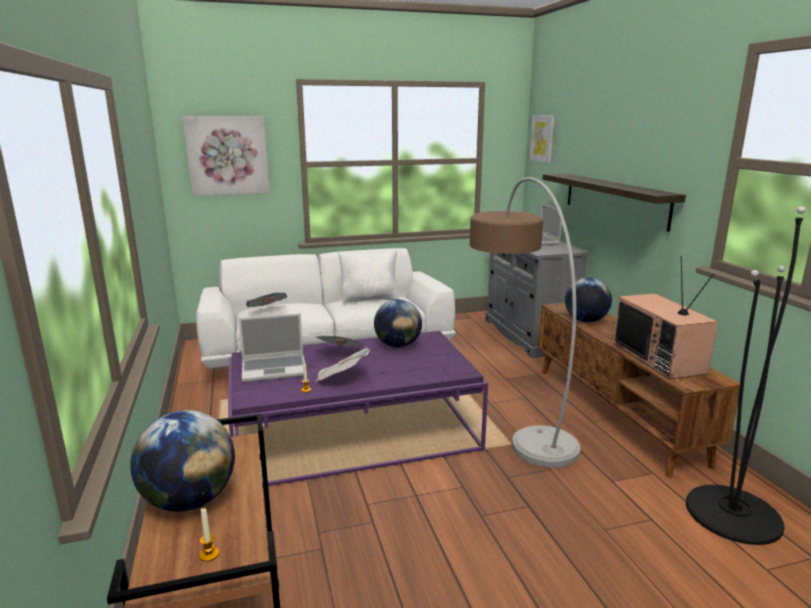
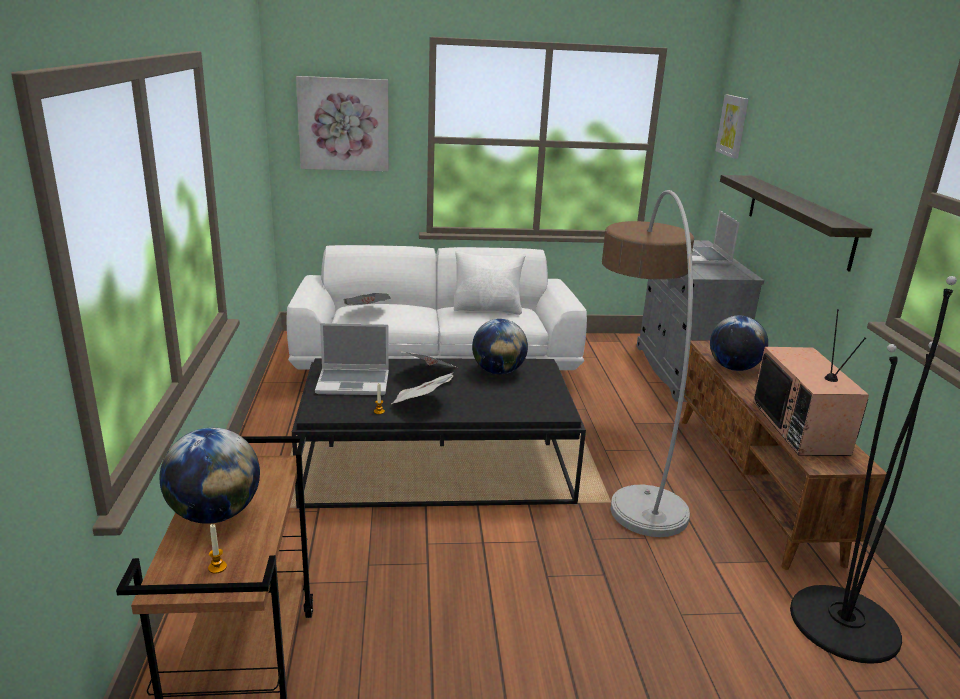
camera: 10 degrees right, 5 degrees up
purple coffee table [228,331,488,487] -> black coffee table [292,358,586,509]

